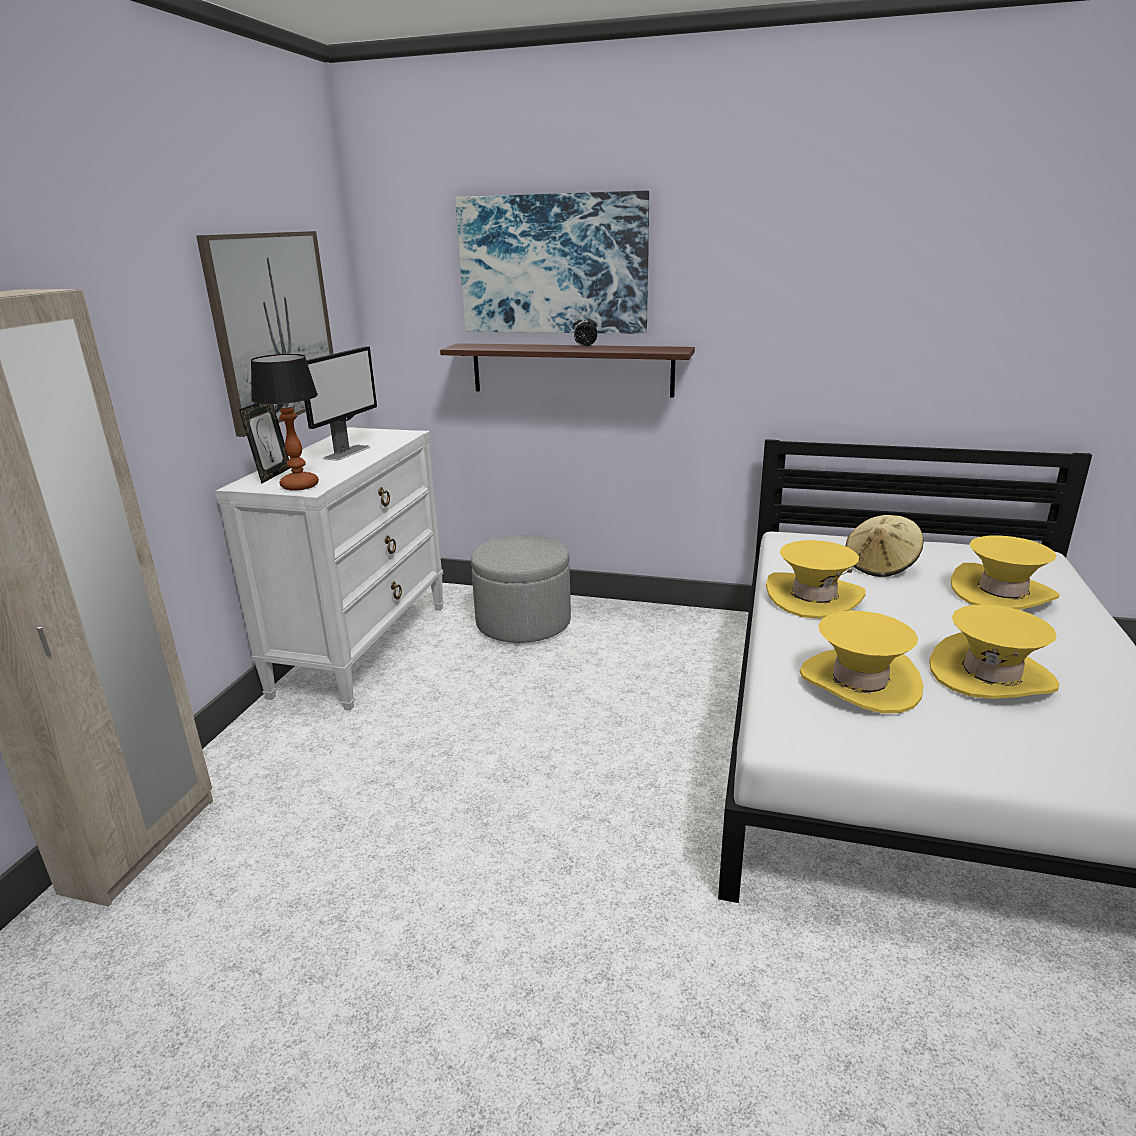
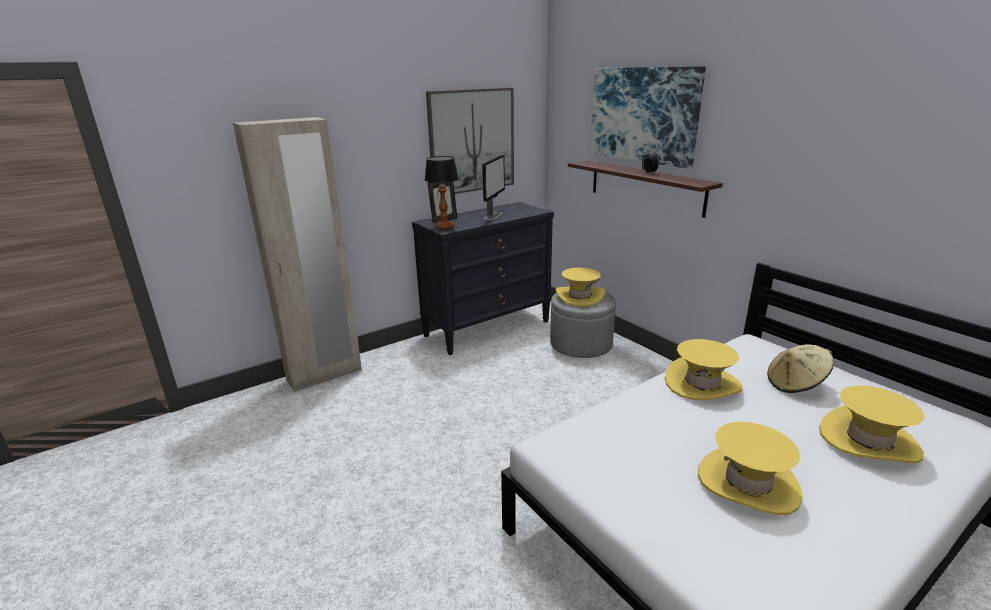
camera: 40 degrees right, 0 degrees up
white dresser [215,427,444,711] -> black dresser [412,202,554,355]
monitor [304,346,377,461] -> monitor turned 45 degrees counterclockwise [482,155,505,220]
yellow hat [800,611,923,713] -> yellow hat moved to [556,268,605,307]

